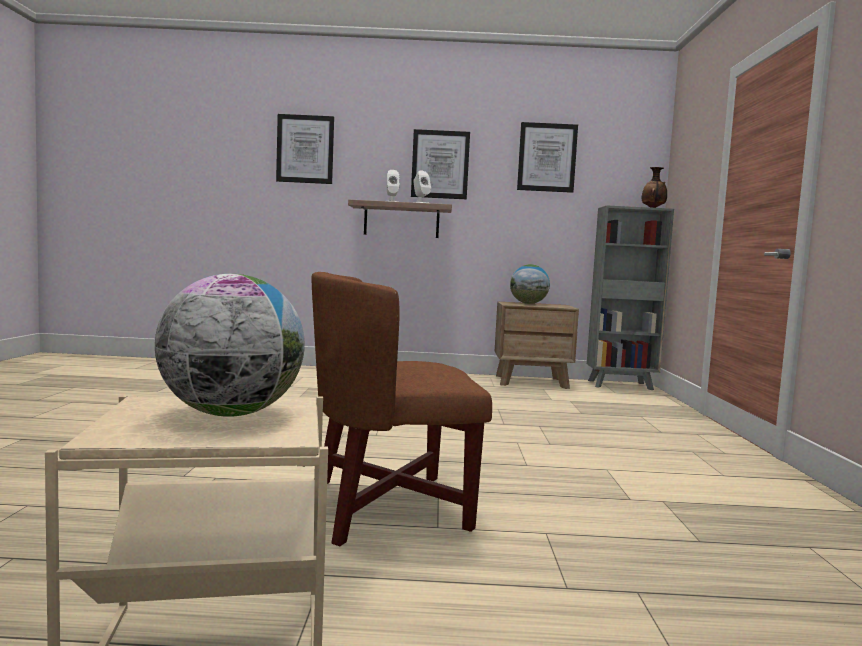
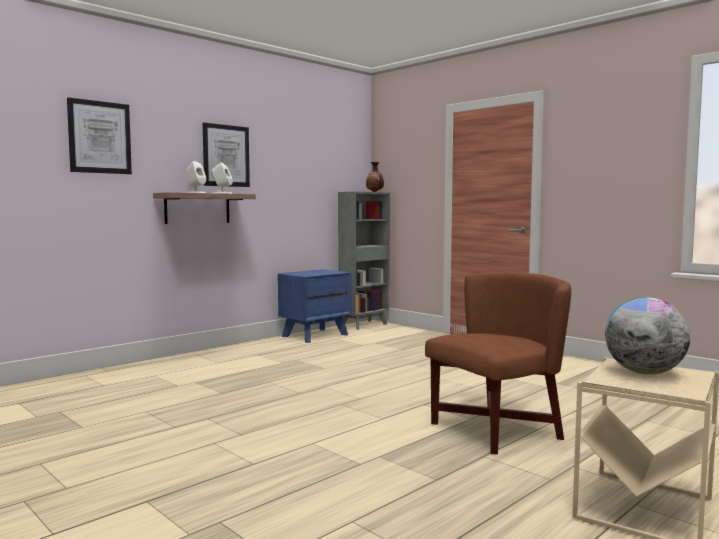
camera: 45 degrees left, 0 degrees up
brown armchair [312,272,492,546] -> brown armchair turned 150 degrees counterclockwise [425,272,571,455]
brown nightstand [495,302,579,389] -> blue nightstand [278,269,351,343]
globe [510,264,550,304] -> none
picture [517,122,578,193] -> none

